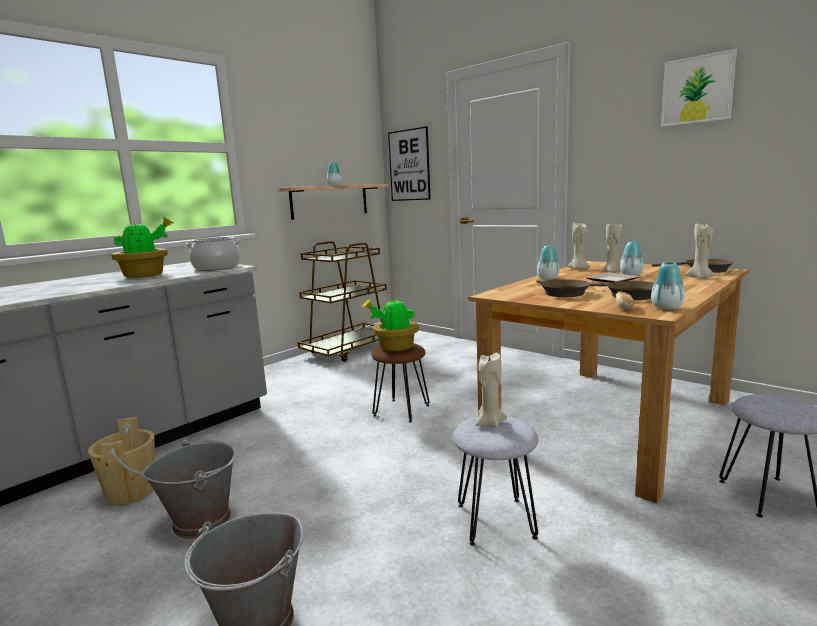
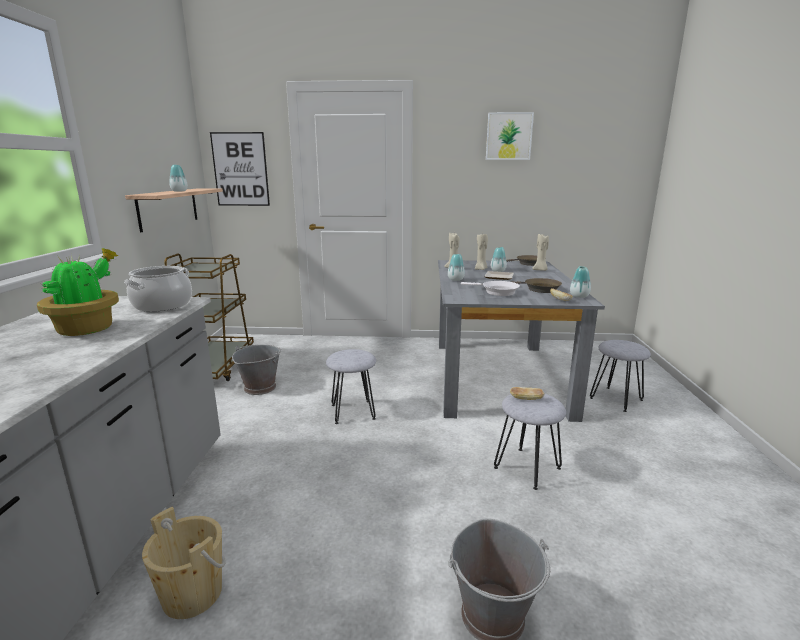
camera: 40 degrees left, 5 degrees up
grey bucket [141,438,238,539] -> grey bucket moved to [232,345,281,395]
potted plant [362,298,419,351] -> none
brown stool [371,343,430,423] -> grey stool [326,349,376,424]
brown dining table [468,261,749,503] -> grey dining table [438,260,605,422]
beige candle [475,353,507,428] -> bread [510,387,545,400]
brown frying pan [536,279,591,297] -> white frying pan [461,281,520,296]

